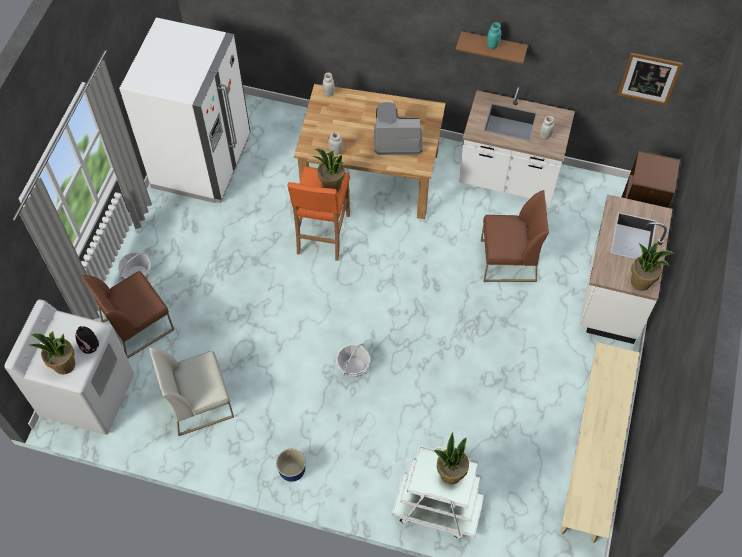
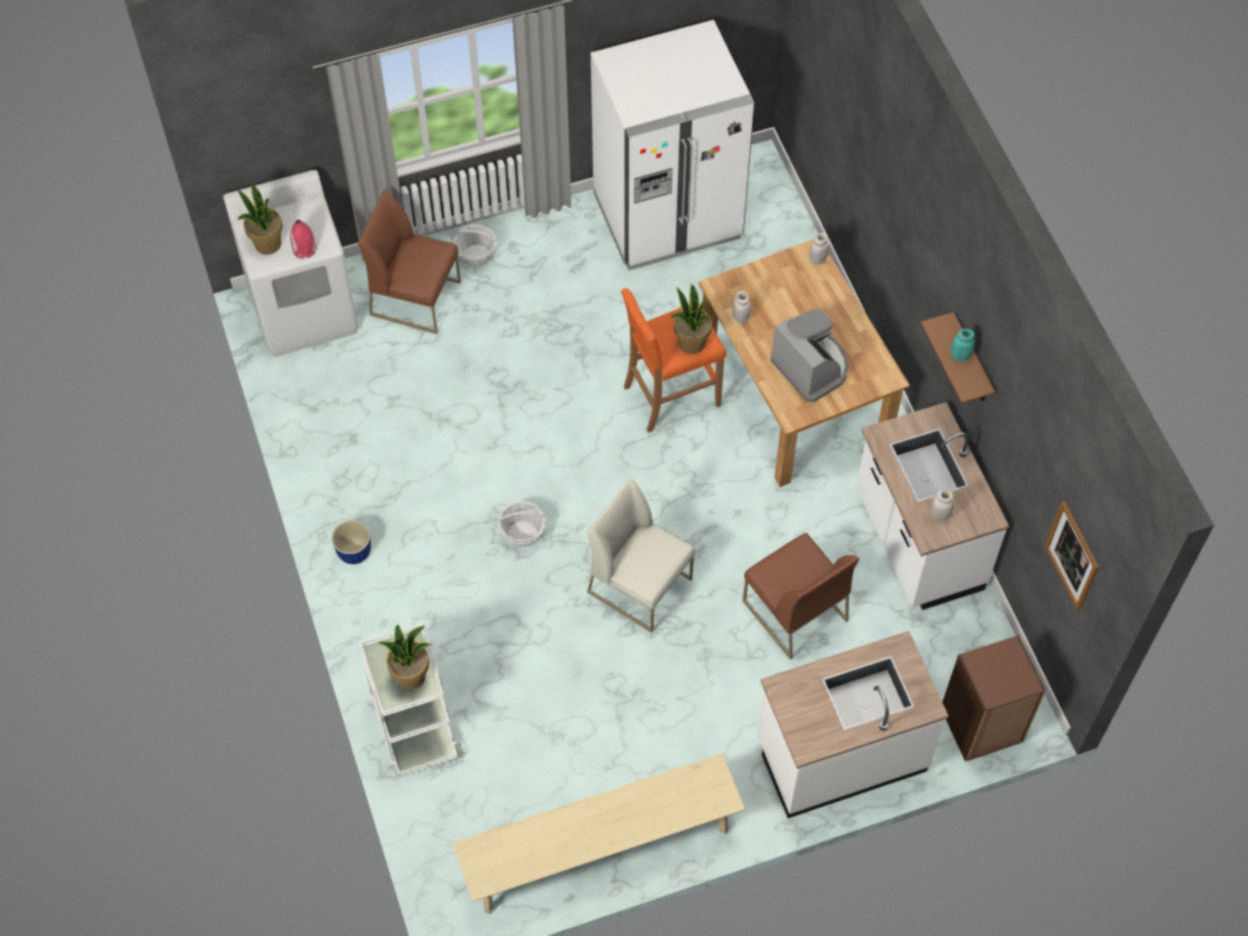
camera: 55 degrees right, 0 degrees up
black vase [75,326,99,354] -> red vase [290,220,316,259]
white chair [149,347,234,436] -> white chair moved to [587,477,695,633]
potted plant [631,243,673,291] -> none

